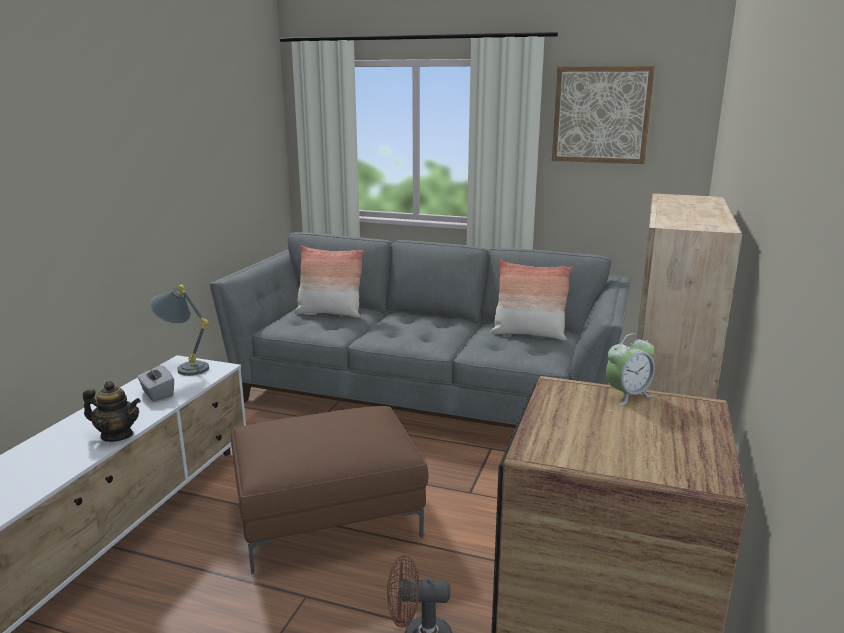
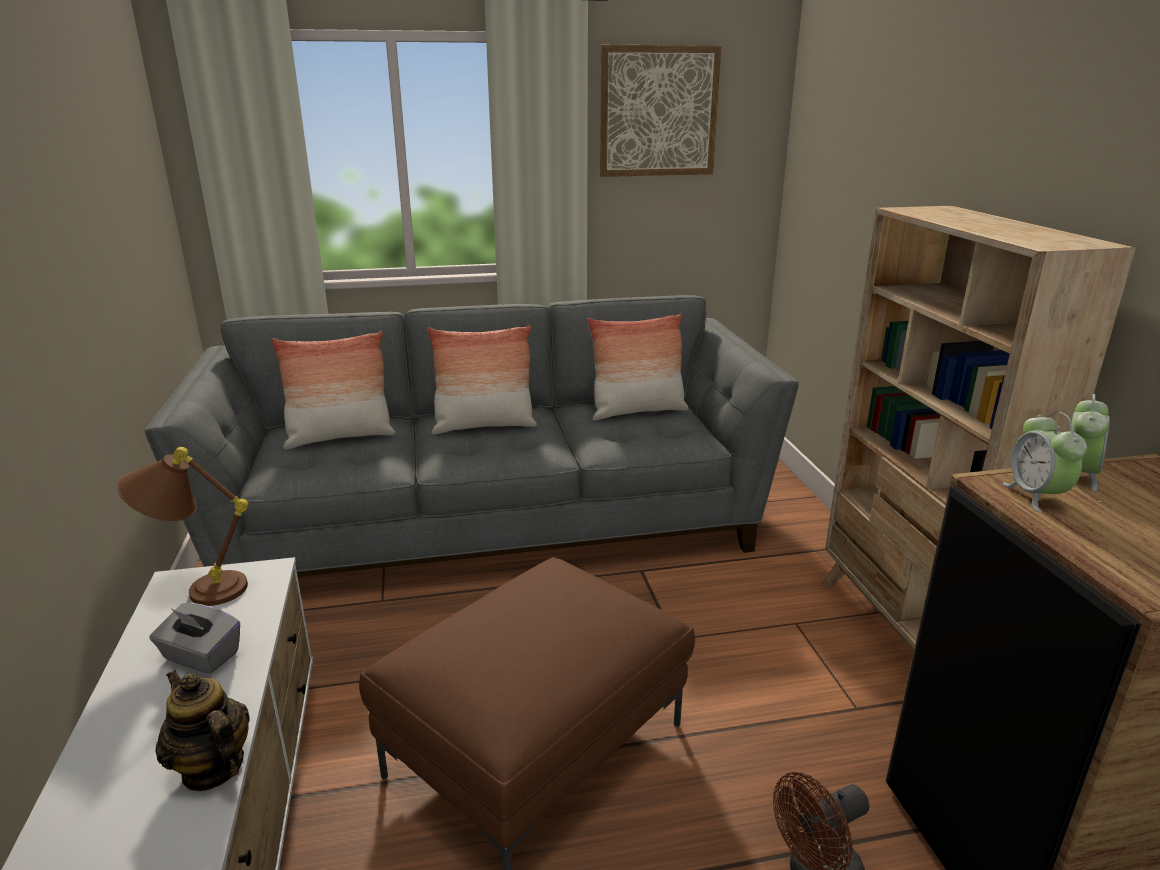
camera: 30 degrees left, 5 degrees up
teapot [83,381,141,442] -> teapot turned 120 degrees counterclockwise [156,670,250,791]
grey table lamp [150,285,209,376] -> brown table lamp [117,447,249,606]
none -> pillow [428,325,537,434]
none -> alarm clock [1003,412,1087,512]

